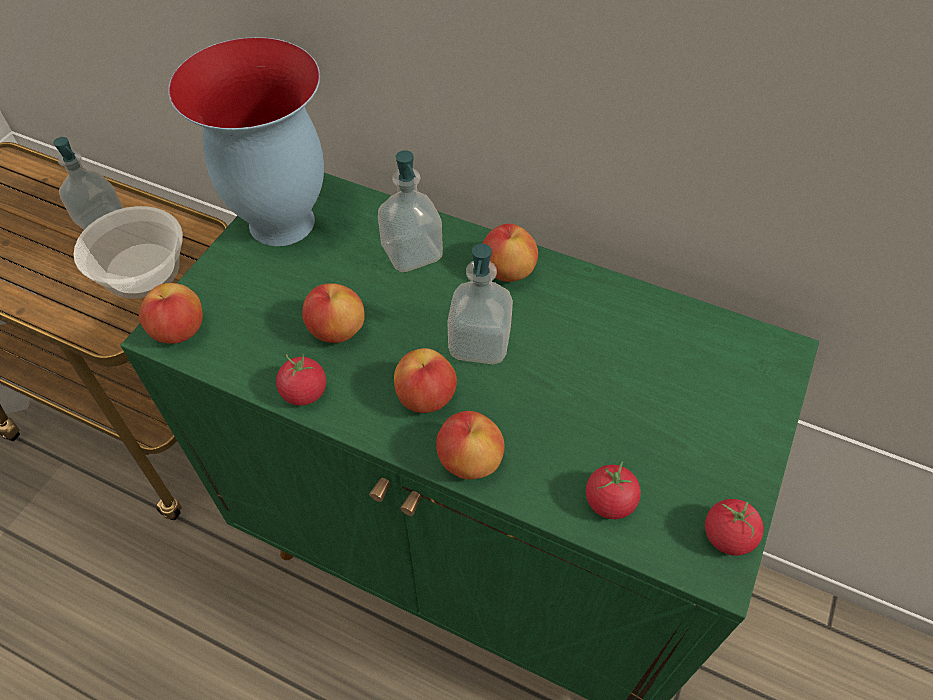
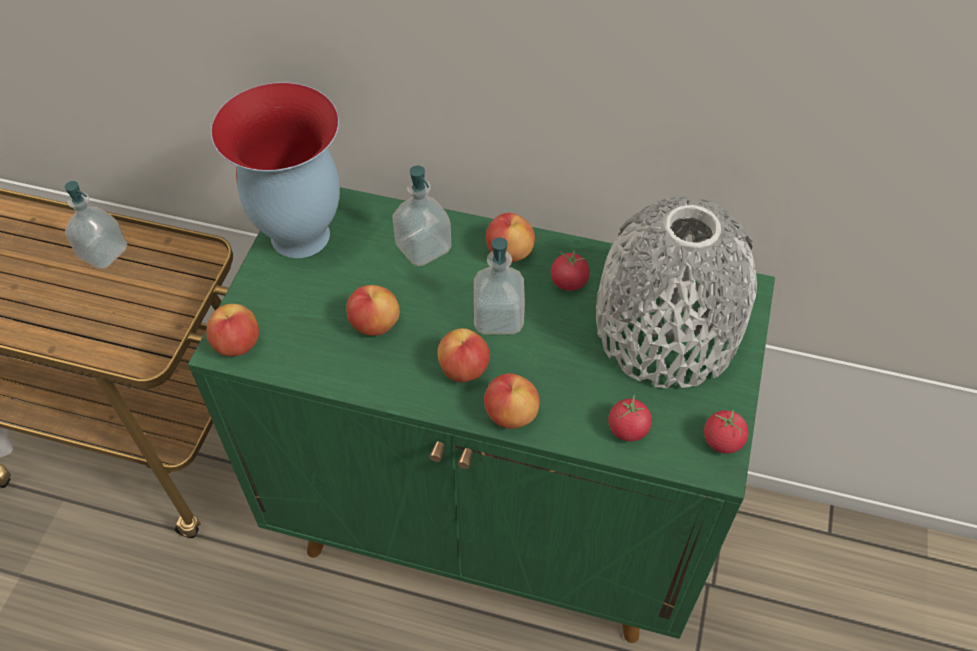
camera: 10 degrees left, 0 degrees up
bowl [74,206,183,299] -> none
tomato [276,354,326,406] -> tomato moved to [551,249,590,291]
none -> grey vase [596,197,757,388]

